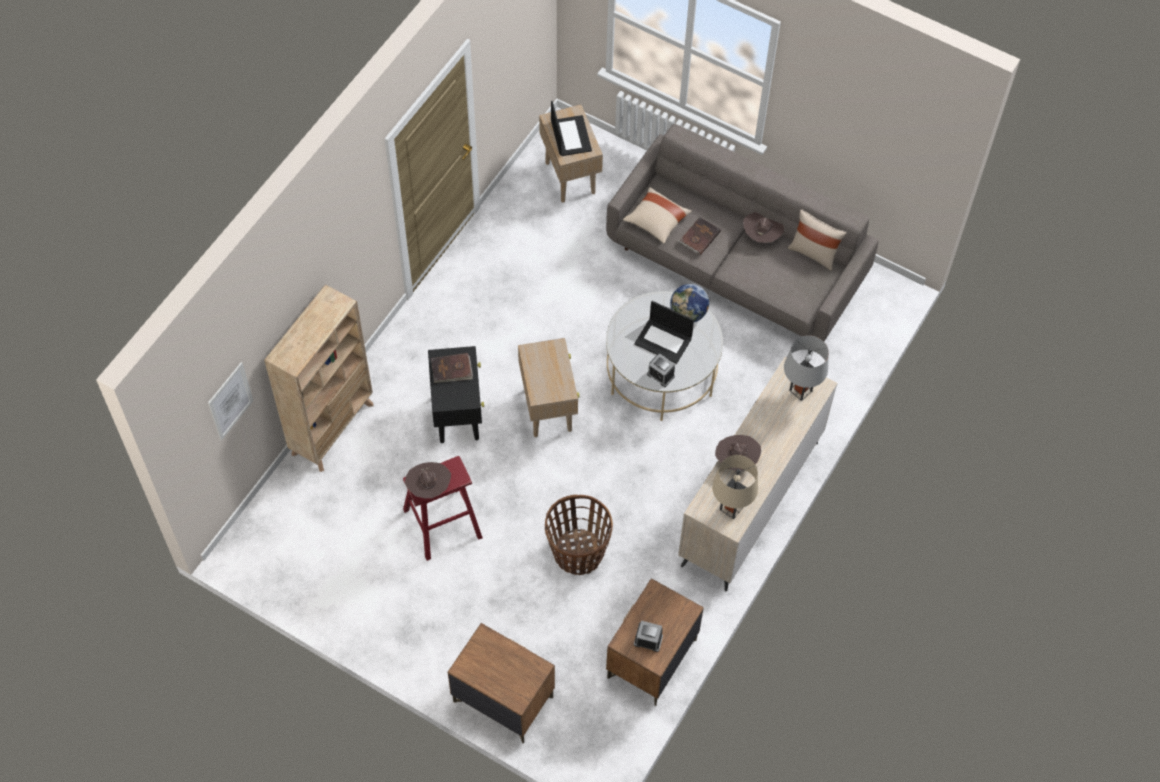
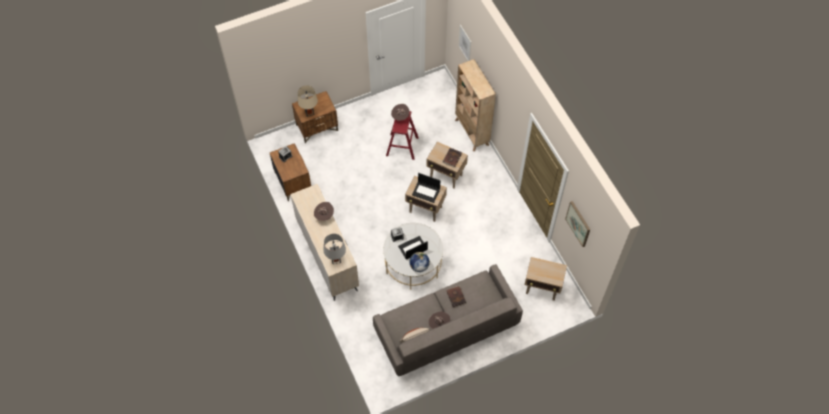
camera: 125 degrees right, 0 degrees up
black side table [428,346,484,443] -> beige side table [427,142,468,189]
basket [545,495,613,575] -> none
laptop [551,101,592,156] -> laptop moved to [412,173,440,203]
beige pillow [623,187,692,244] -> none
beige table lamp [712,455,758,519] -> beige table lamp moved to [298,85,318,117]
none -> picture [565,201,590,247]

